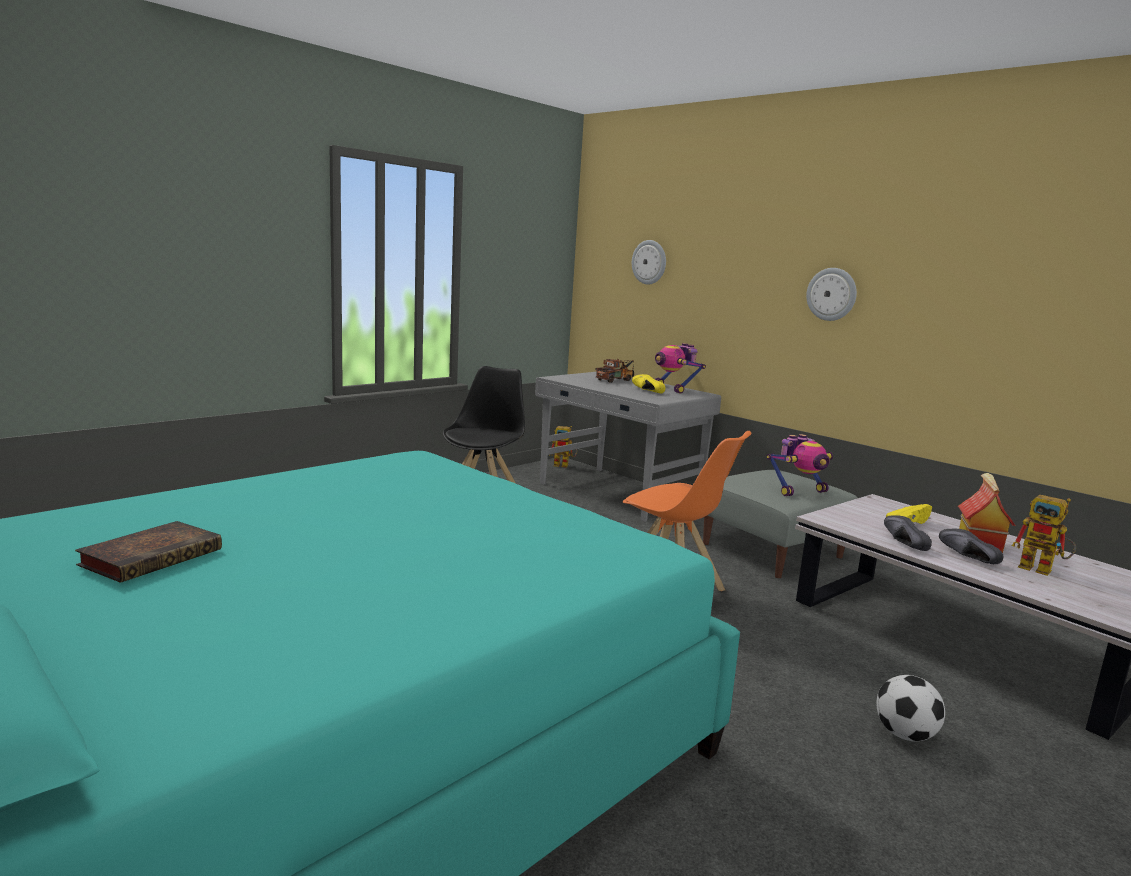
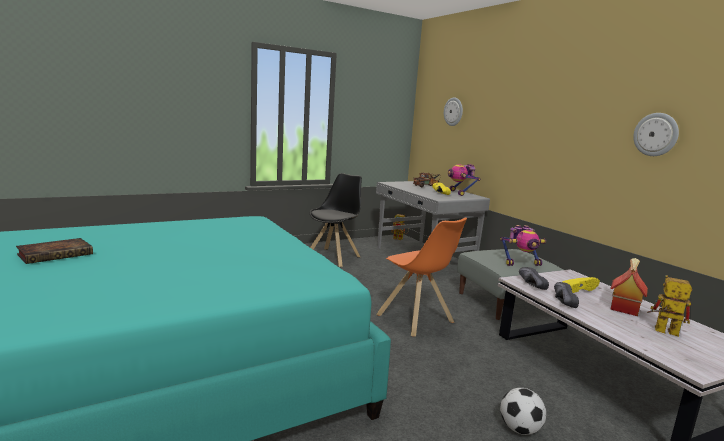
camera: 15 degrees right, 0 degrees up
wall clock [806,268,857,321] -> wall clock moved to [633,113,679,156]
black shoe [939,529,1003,564] -> black shoe moved to [519,267,549,290]
toy robot [1012,495,1076,576] -> toy robot turned 150 degrees clockwise [647,275,692,337]

